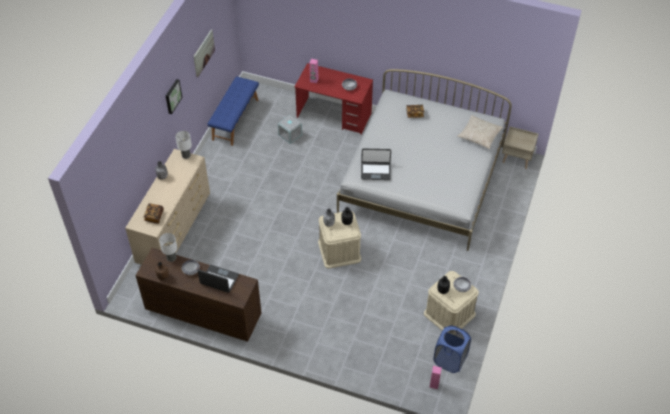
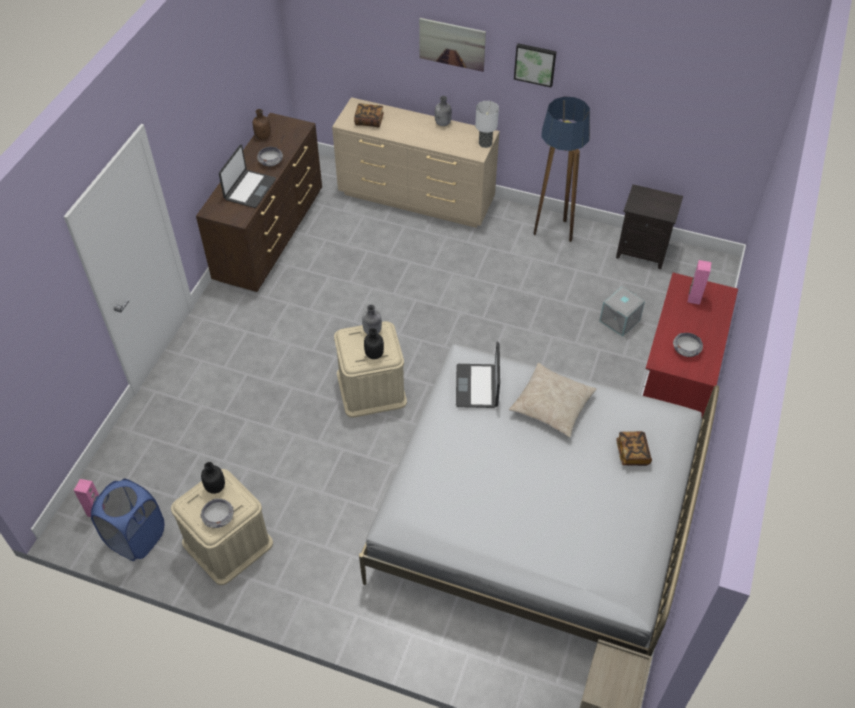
camera: 90 degrees right, 0 degrees up
table lamp [159,233,177,262] -> none
picture [193,29,215,77] -> picture moved to [419,18,486,72]
blue bench [208,77,259,146] -> black nightstand [616,184,683,269]
beige pillow [457,115,503,149] -> beige pillow moved to [509,363,596,438]
none -> floor lamp [534,96,590,242]

